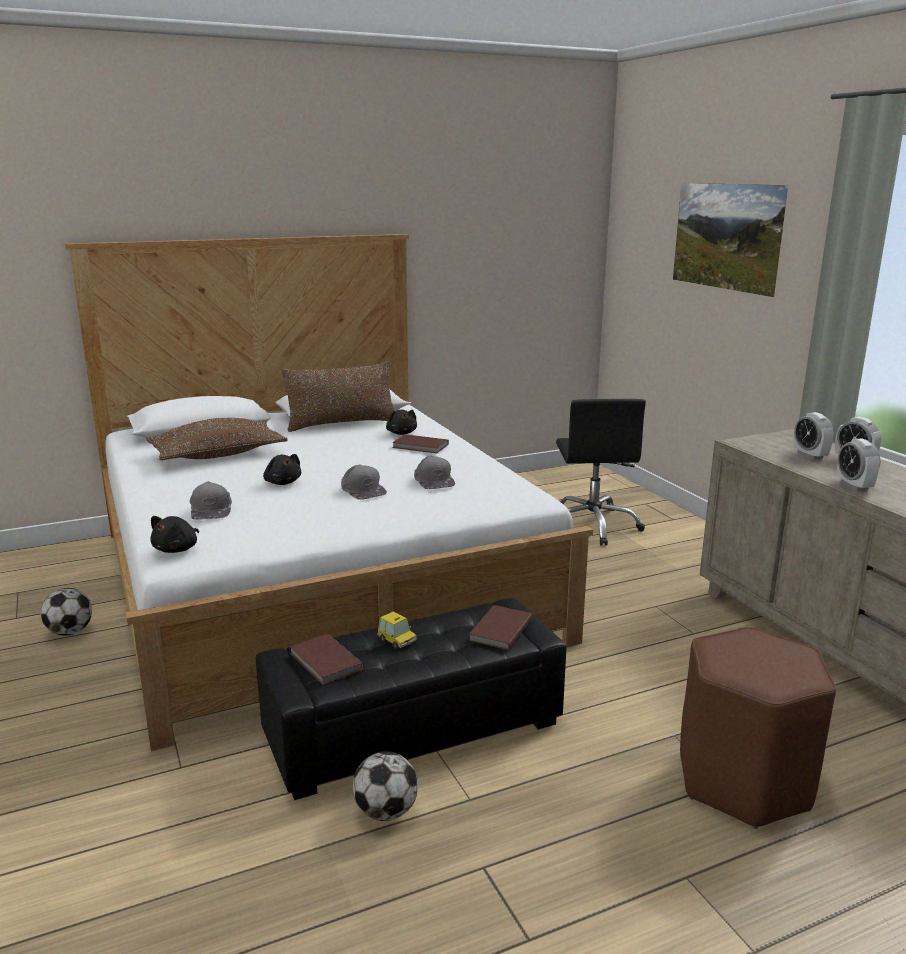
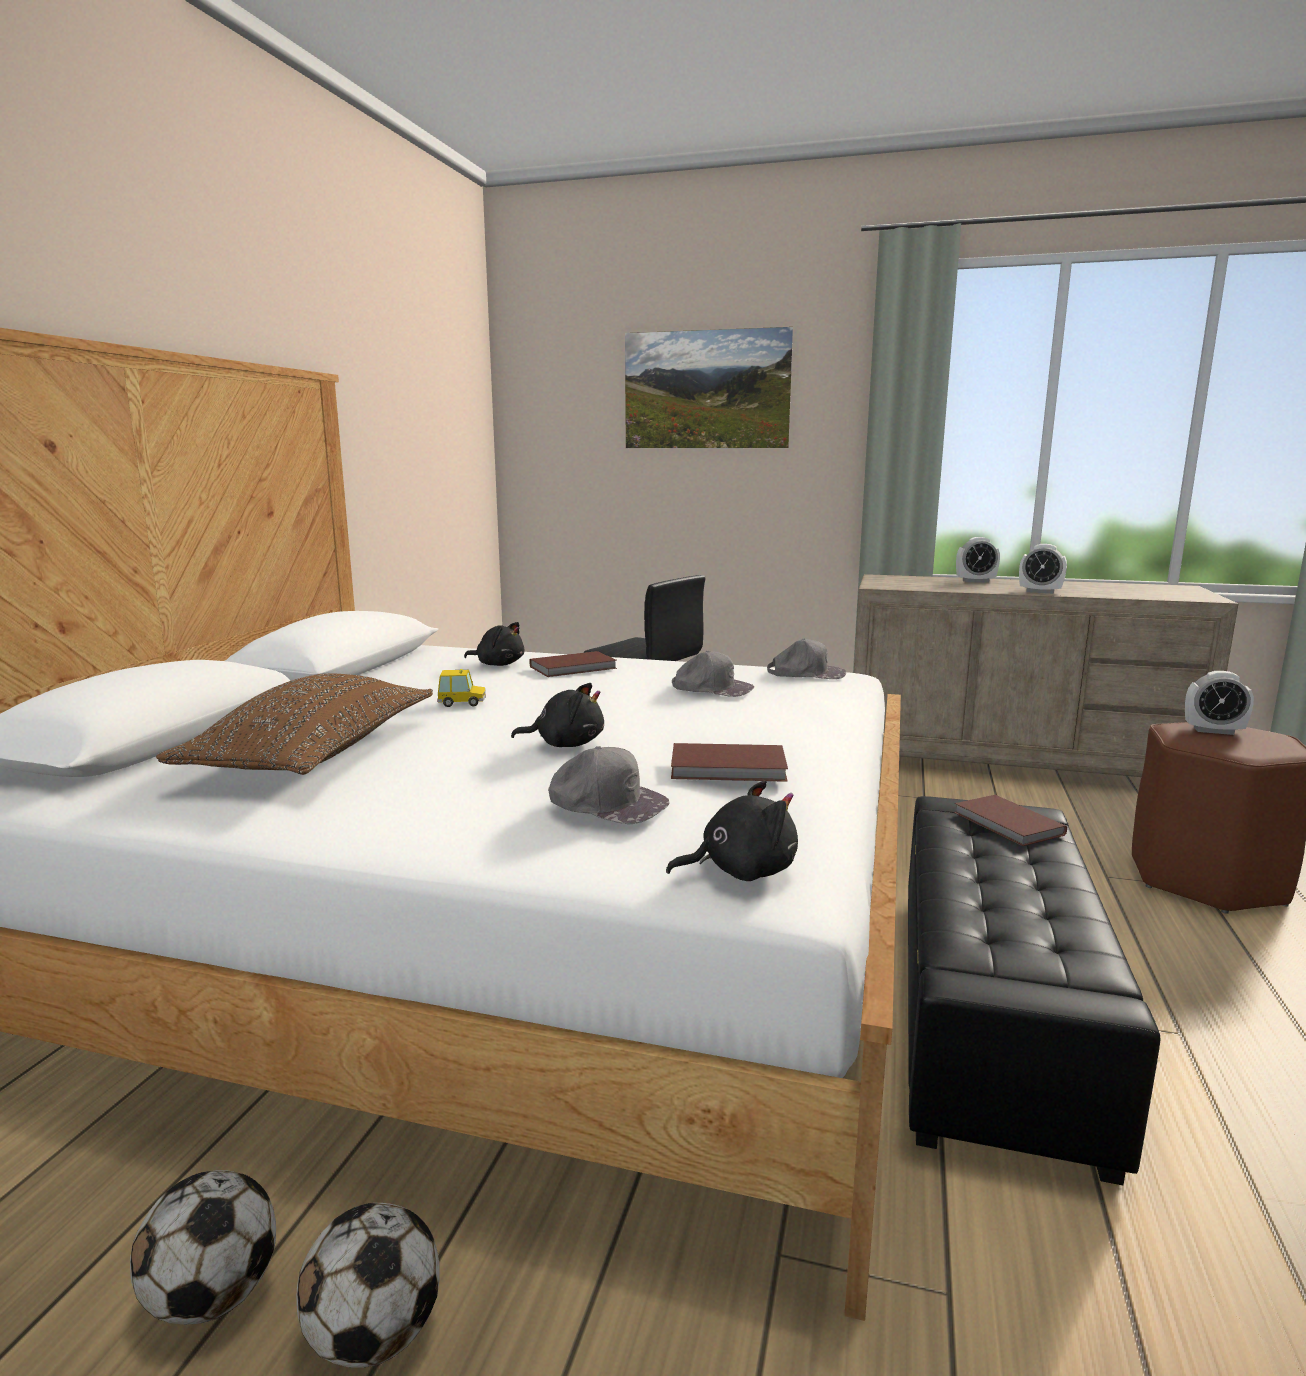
camera: 50 degrees left, 5 degrees down
black plush toy [150,516,199,553] -> black plush toy turned 75 degrees counterclockwise [666,781,798,881]
brown pillow [282,361,394,432] -> none
brown book [290,634,364,685] -> brown book moved to [671,743,788,782]
grey cap [341,464,387,500] -> grey cap moved to [767,638,846,679]
football [353,751,418,821] -> football moved to [297,1203,440,1367]
toy car [377,611,417,649] -> toy car moved to [437,669,486,707]
alarm clock [793,412,834,460] -> alarm clock moved to [1185,671,1254,735]

